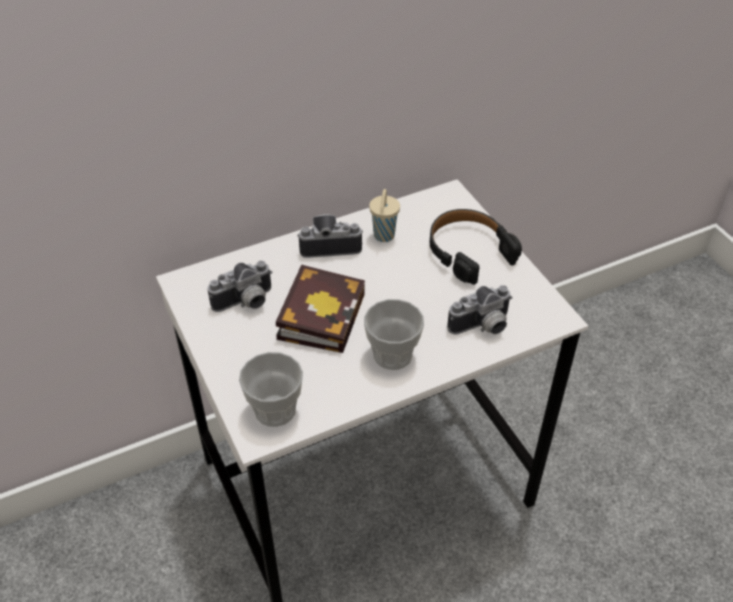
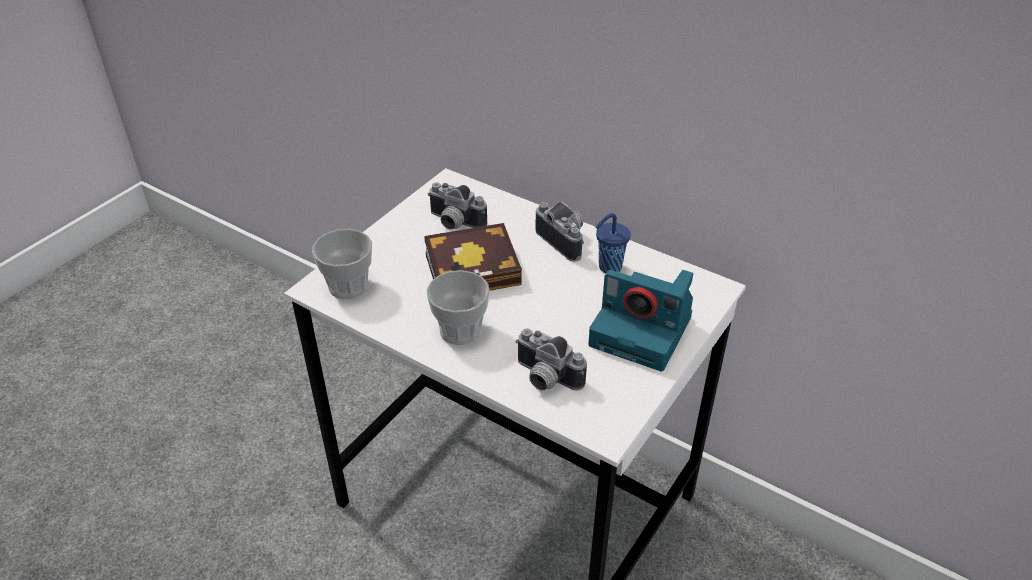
camera: 60 degrees right, 5 degrees down
beige cup [369,189,400,242] -> blue cup [595,213,631,273]
black headphones [430,209,522,285] -> camera [588,270,693,372]

